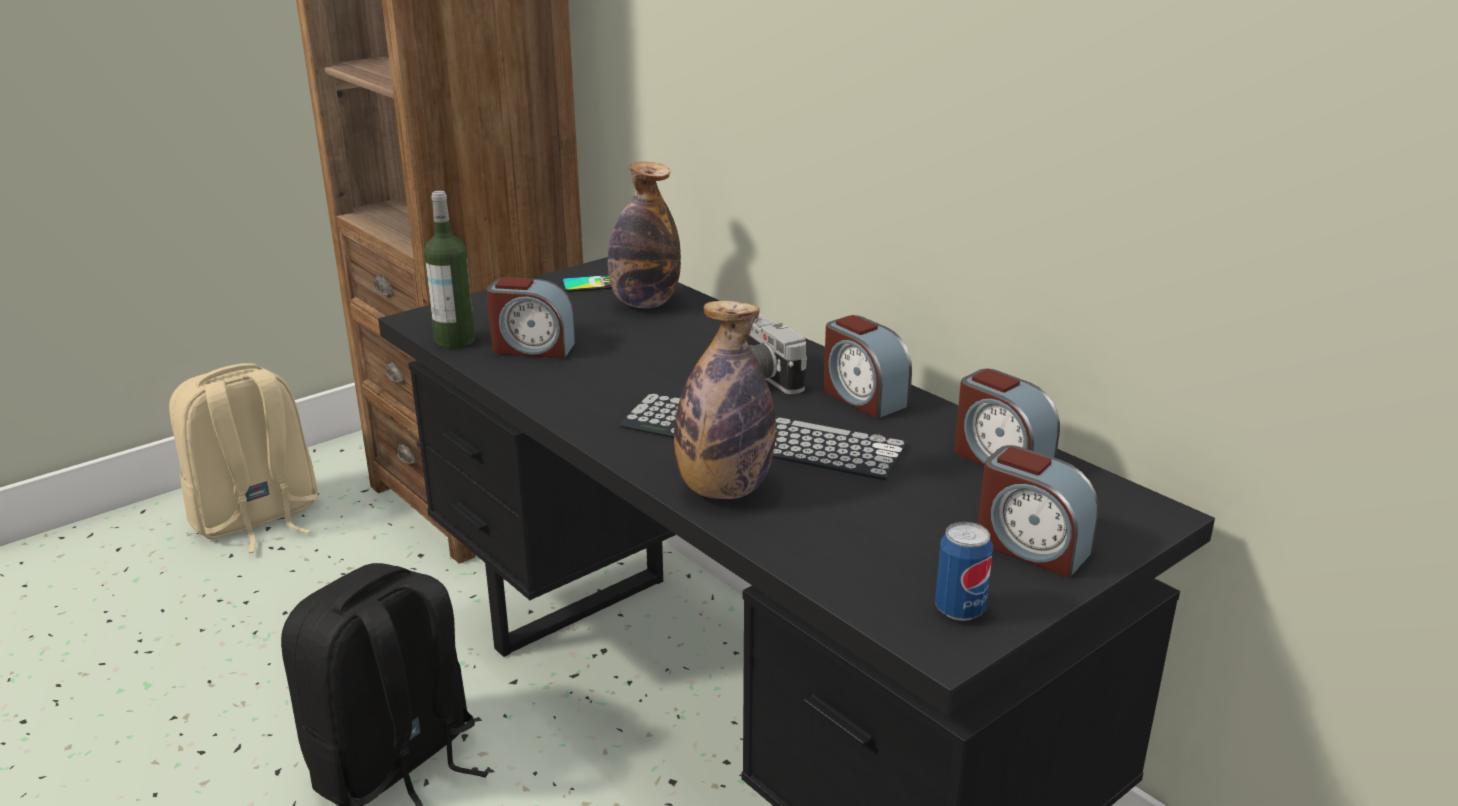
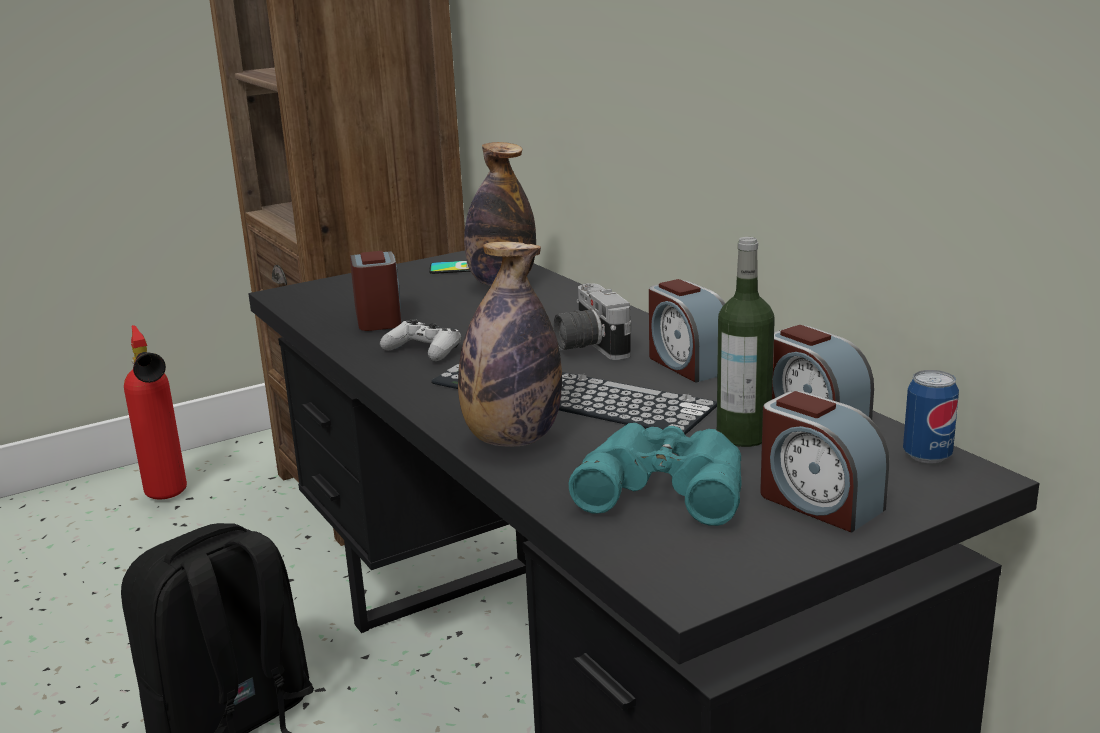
camera: 10 degrees right, 5 degrees down
beige backpack [169,363,319,553] -> fire extinguisher [124,325,187,499]
bottle [424,191,475,348] -> bottle moved to [717,237,775,447]
alarm clock [487,277,575,358] -> alarm clock turned 120 degrees counterclockwise [350,251,401,331]
can [935,522,993,621] -> can moved to [903,370,959,463]
none -> white game controller [380,319,461,361]
none -> turquoise binoculars [569,423,742,526]

